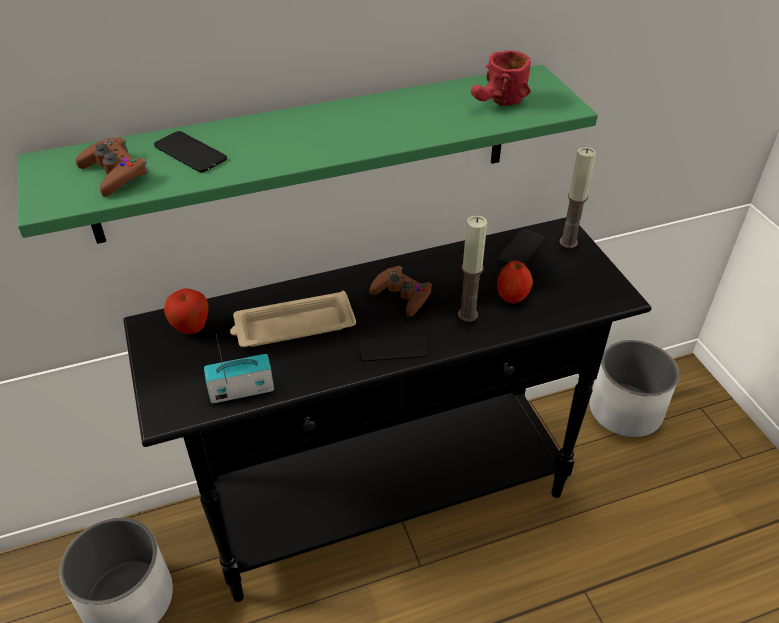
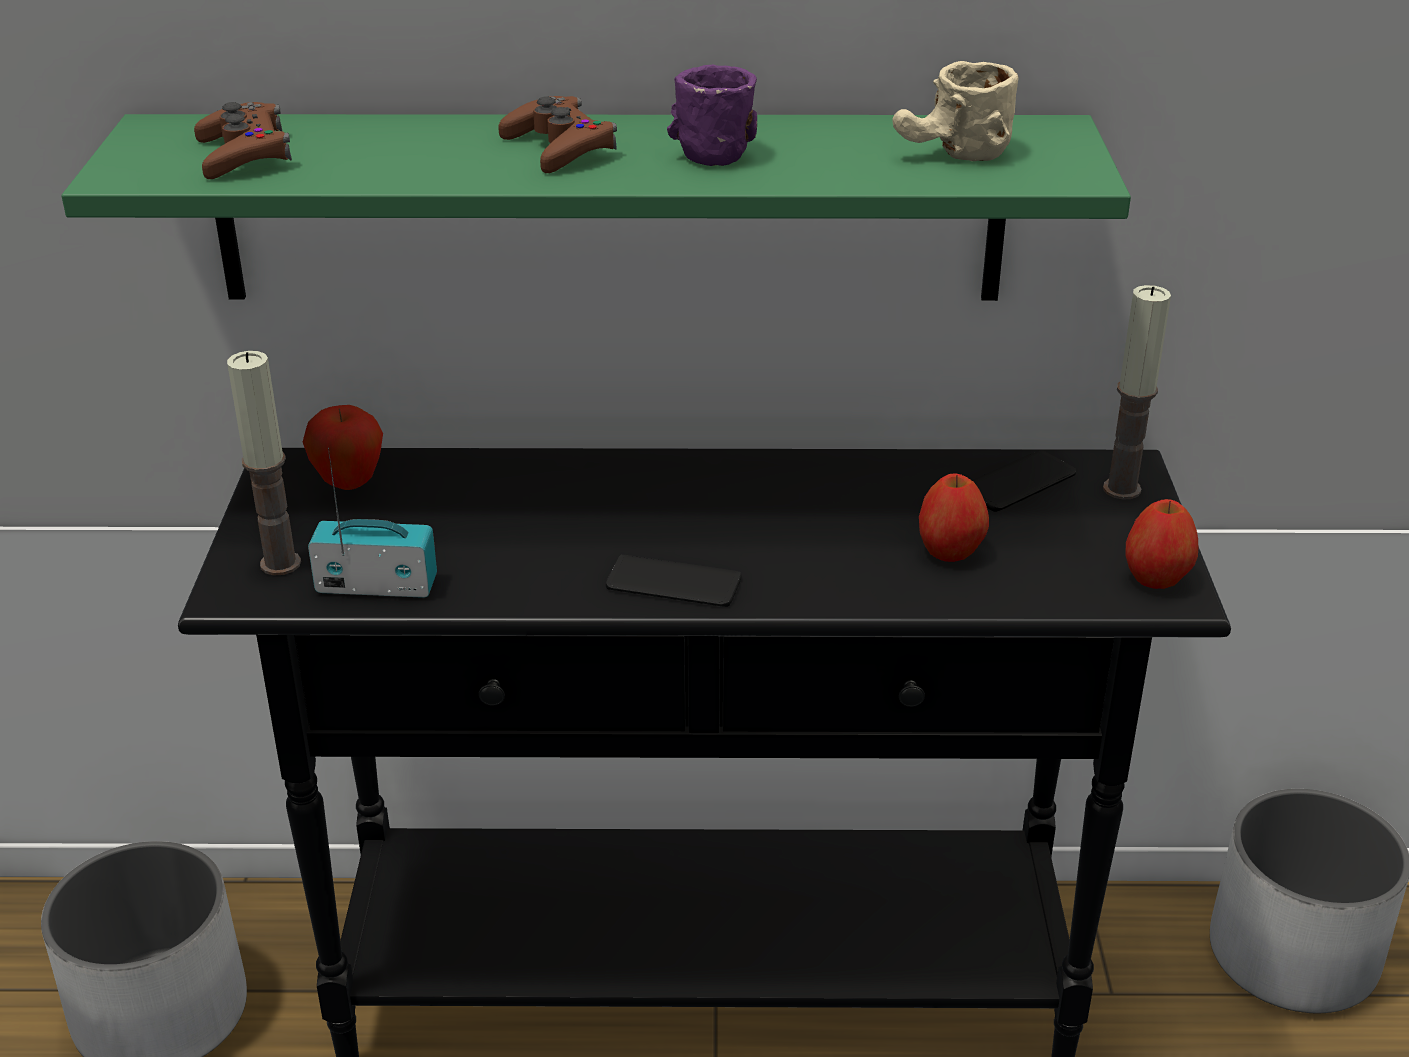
camera: 20 degrees right, 10 degrees down
phone [154,131,227,173] -> none
beige tray [230,291,356,347] -> none
brown game controller [370,266,432,317] -> brown game controller moved to [498,96,617,173]
candle [458,215,487,322] -> candle moved to [227,351,301,576]
red mug [471,51,531,106] -> beige mug [892,61,1019,161]
none -> purple mug [667,64,757,166]
none -> apple [1125,499,1198,589]

